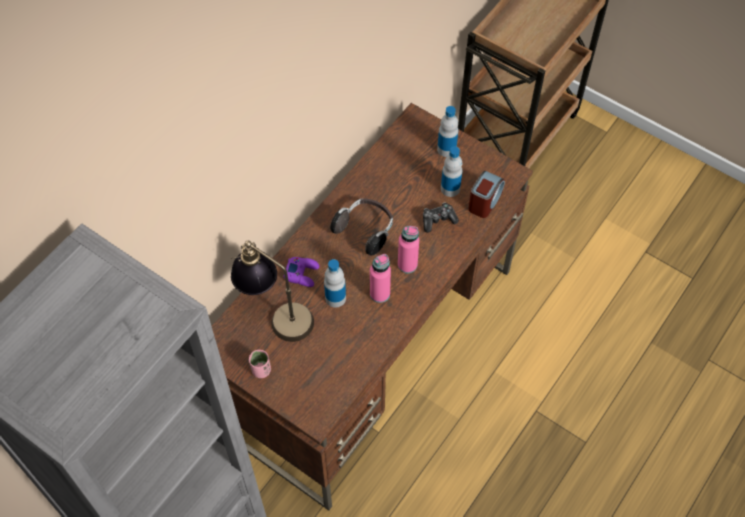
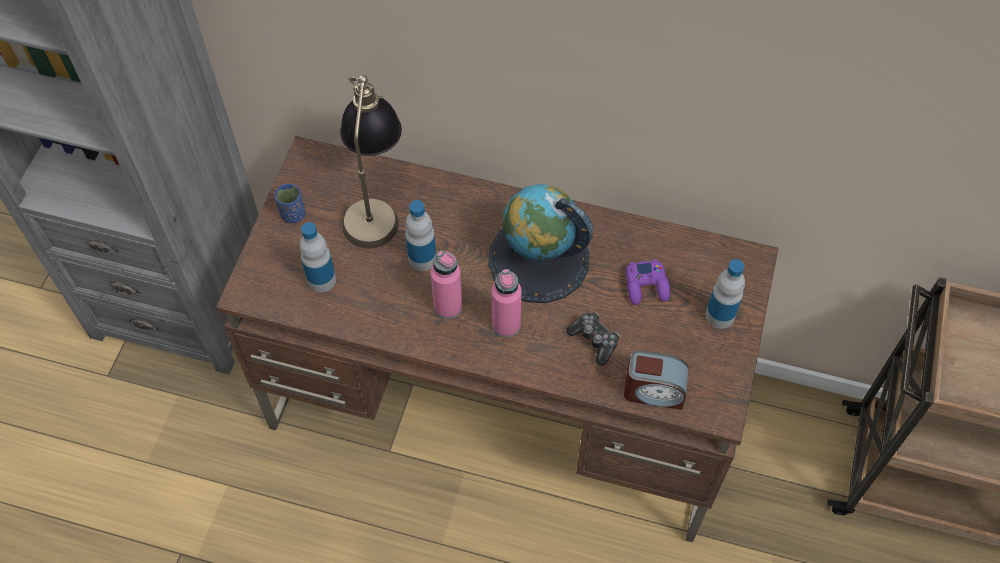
camera: 70 degrees right, 0 degrees up
pink cup [249,350,271,378] -> blue cup [275,184,305,223]
purple game controller [284,257,319,287] -> purple game controller moved to [626,260,670,305]
headphones [330,198,393,255] -> globe [488,184,593,303]
bottle [441,146,462,197] -> bottle moved to [299,222,336,292]

